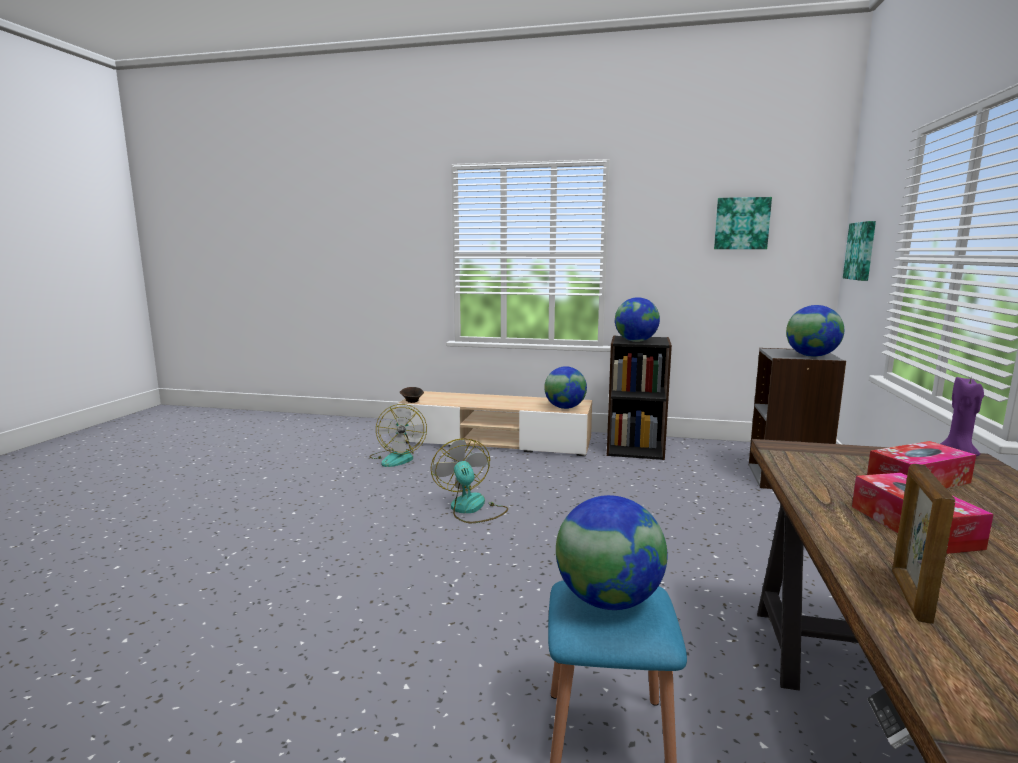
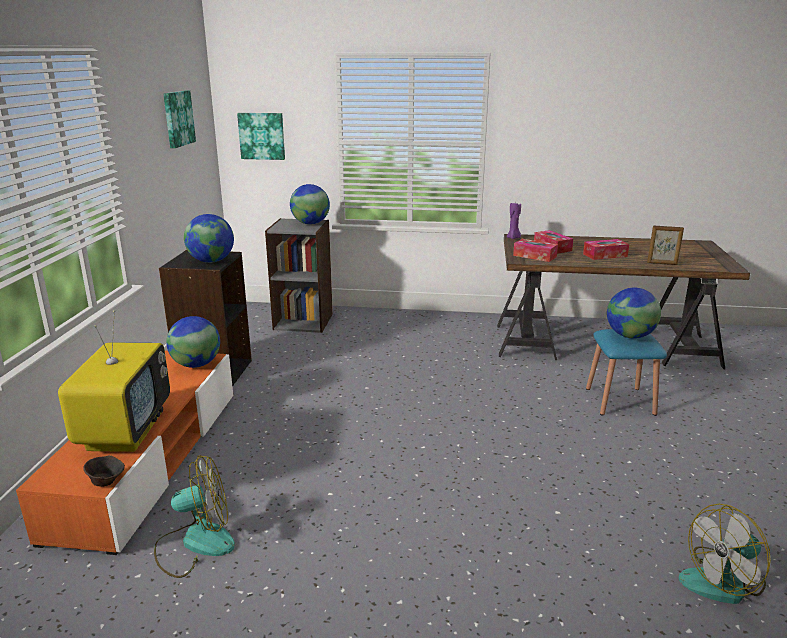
camera: 95 degrees left, 10 degrees up
beige tv stand [397,391,592,456] -> orange tv stand [16,351,233,555]
fan [431,438,508,523] -> fan moved to [679,504,771,604]
none -> television [58,310,170,452]
none -> tissue box [513,239,558,262]

